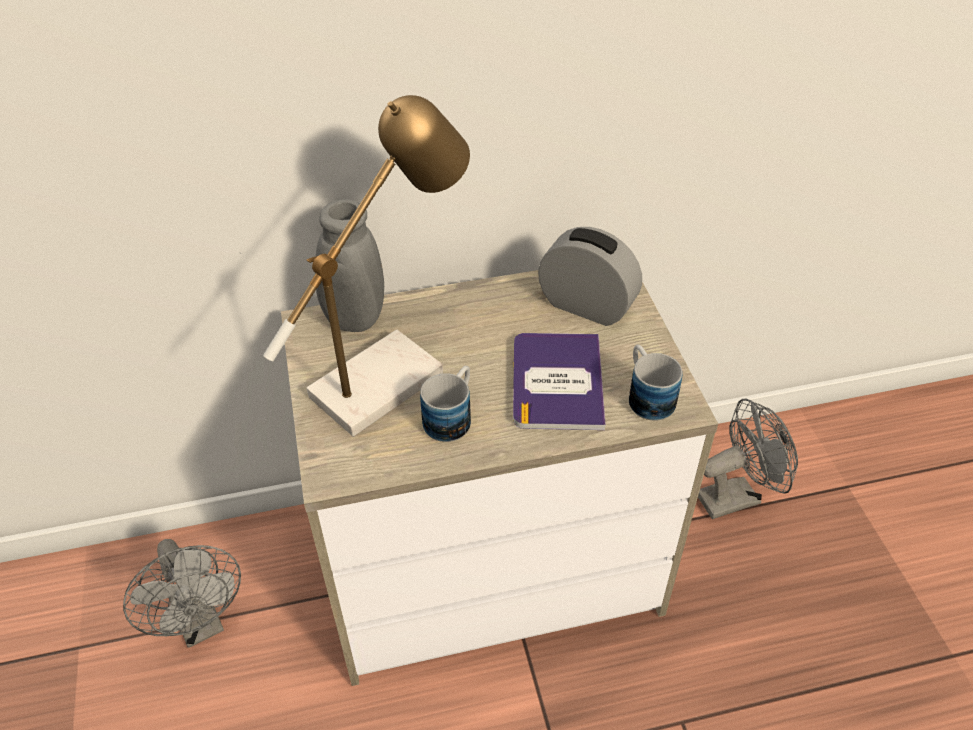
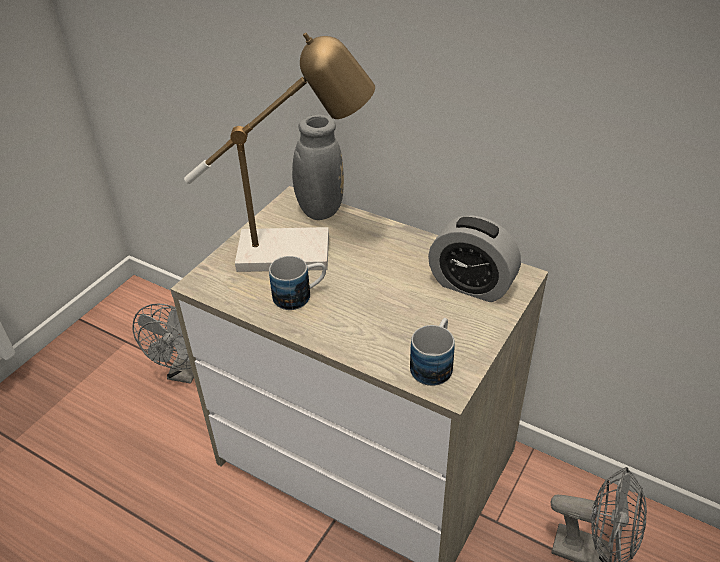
camera: 45 degrees right, 5 degrees down
book [513,333,606,430] -> none
alarm clock [538,227,642,326] -> alarm clock turned 135 degrees clockwise [428,215,521,302]

